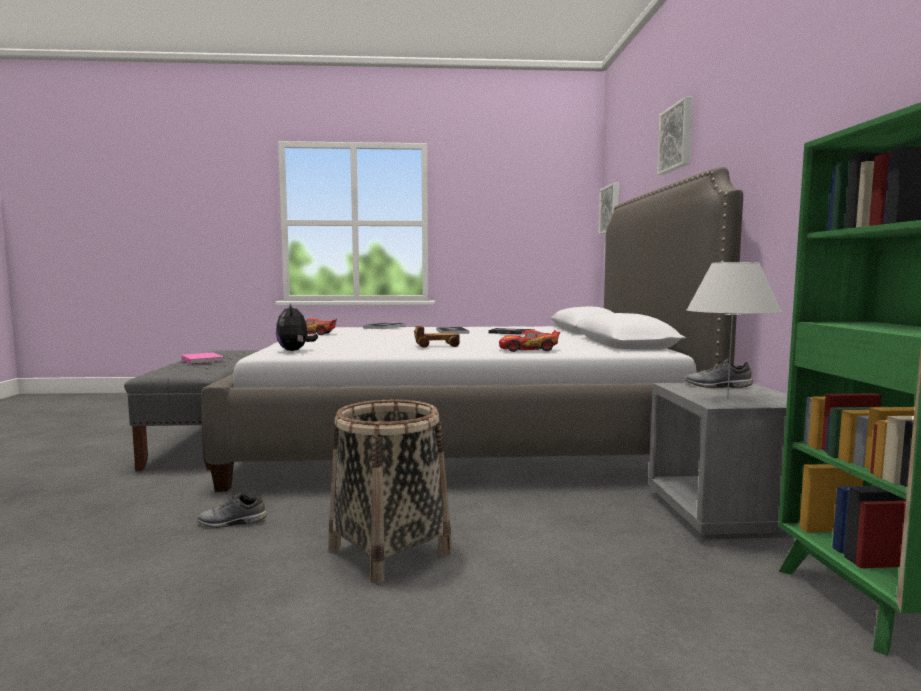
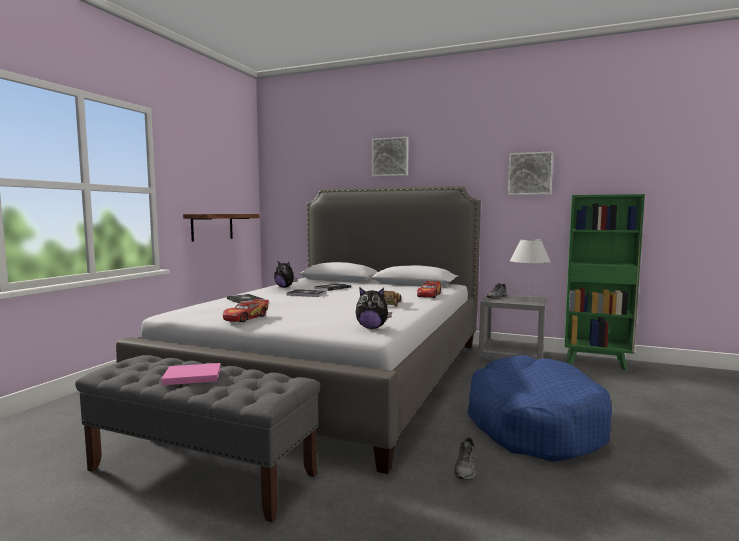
camera: 65 degrees left, 0 degrees up
basket [328,400,452,584] -> blue dog bed [467,355,612,462]
picture [599,183,619,234] -> picture moved to [508,151,553,195]
none -> shelf [183,214,259,242]
none -> plush toy [274,260,298,288]

